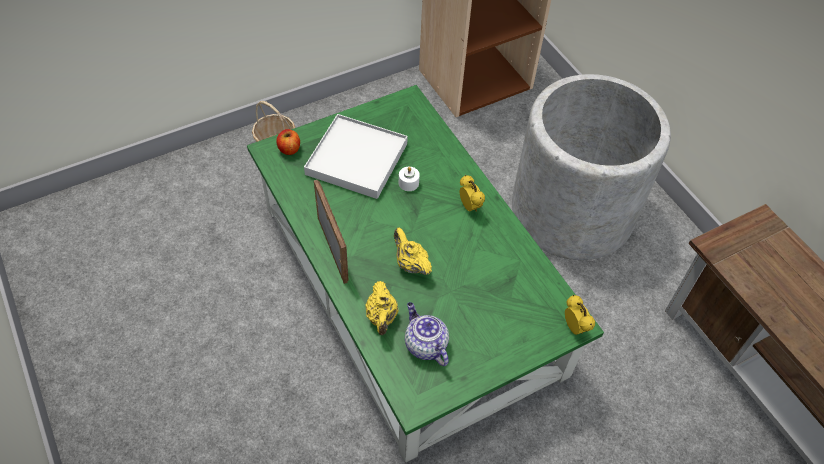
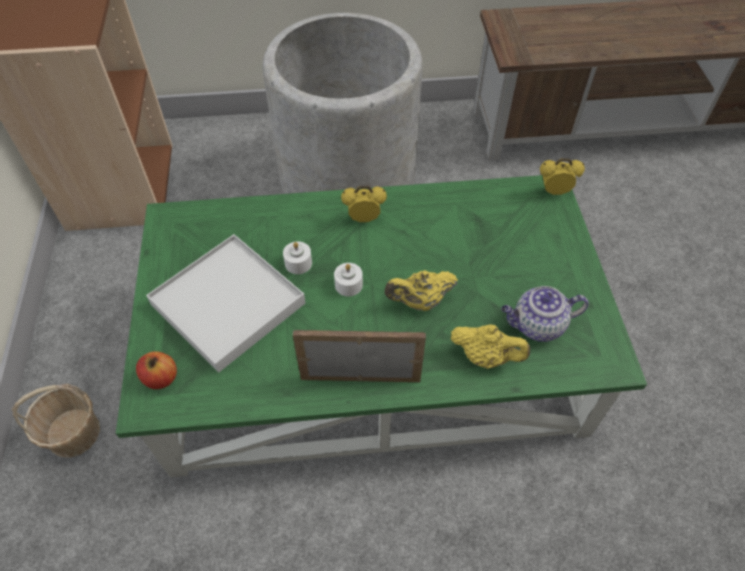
camera: 65 degrees left, 0 degrees up
none -> white candle [334,263,363,297]

